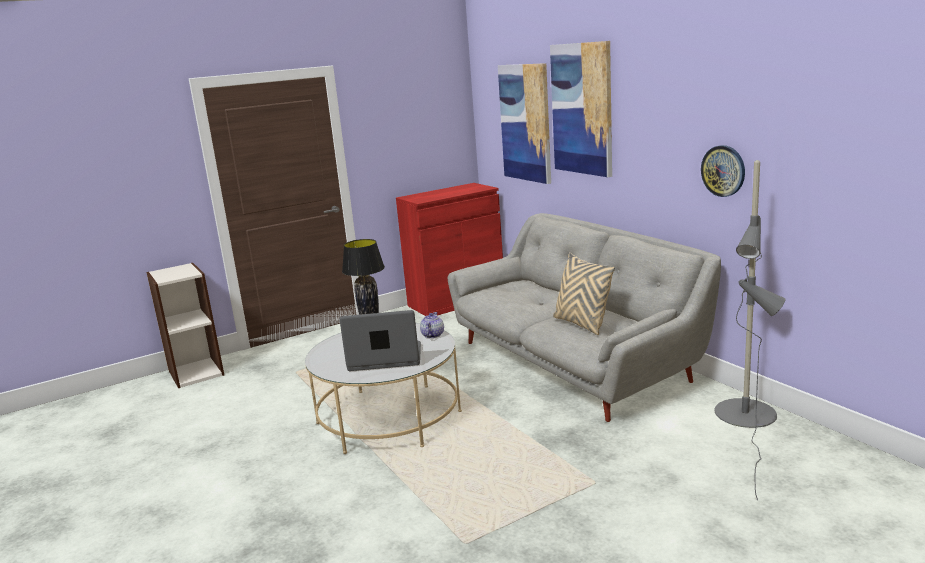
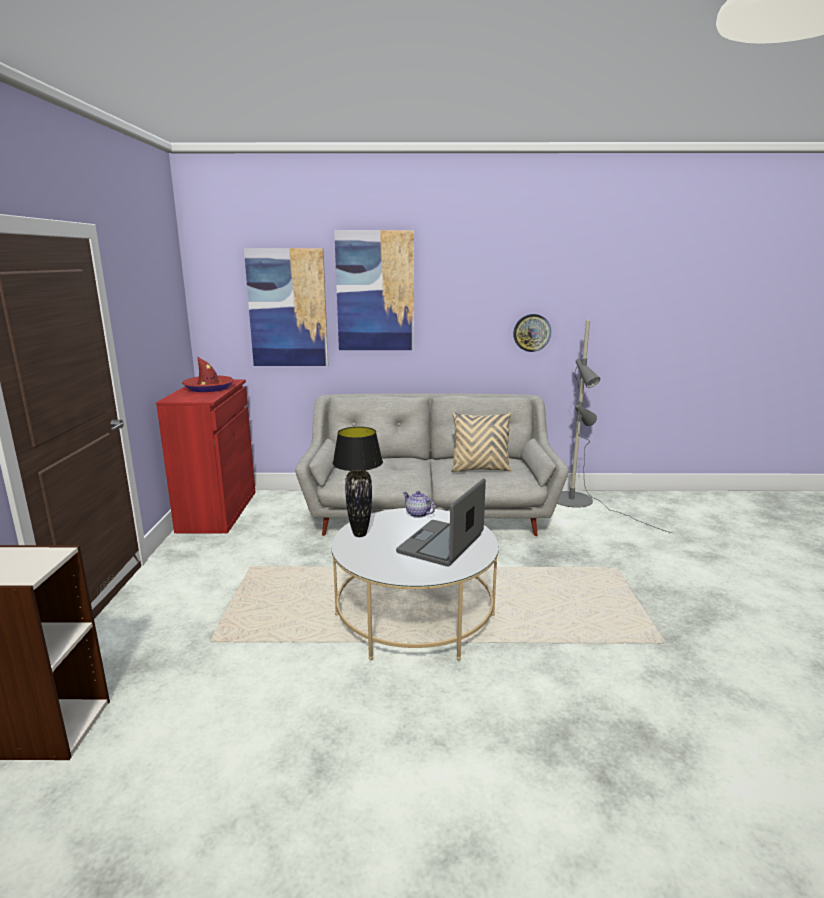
camera: 60 degrees left, 0 degrees up
none -> red hat [182,356,234,392]

